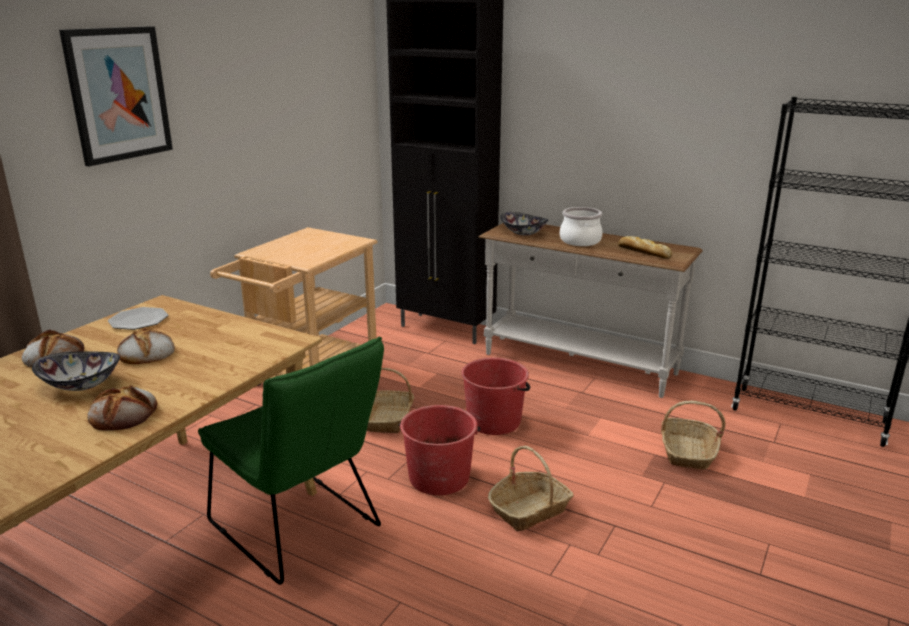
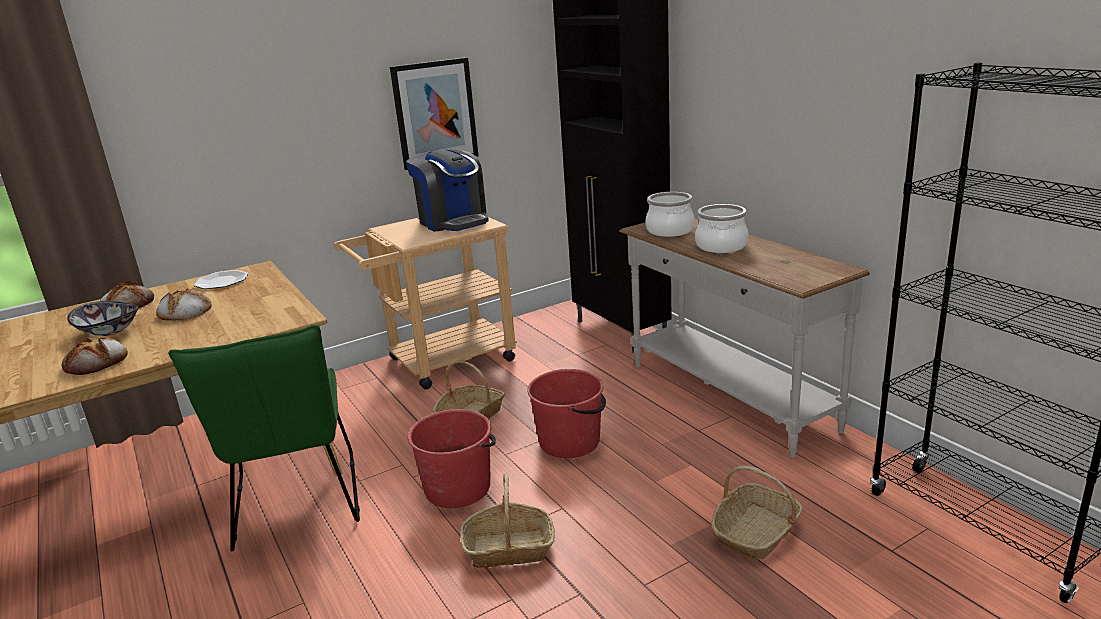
camera: 30 degrees right, 0 degrees up
picture [59,26,173,167] -> picture moved to [390,57,479,170]
bowl [500,212,548,235] -> cooking pot [645,192,695,237]
bread [618,236,672,259] -> none
none -> coffee machine [406,149,489,232]

